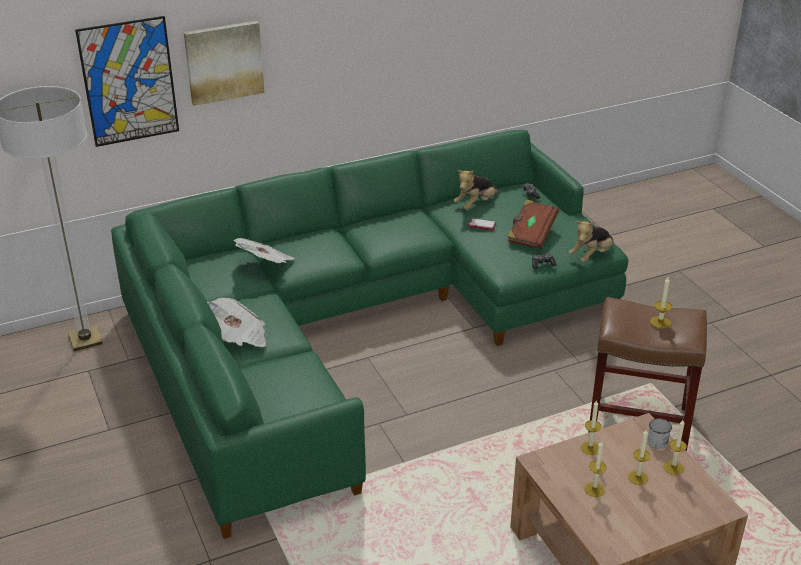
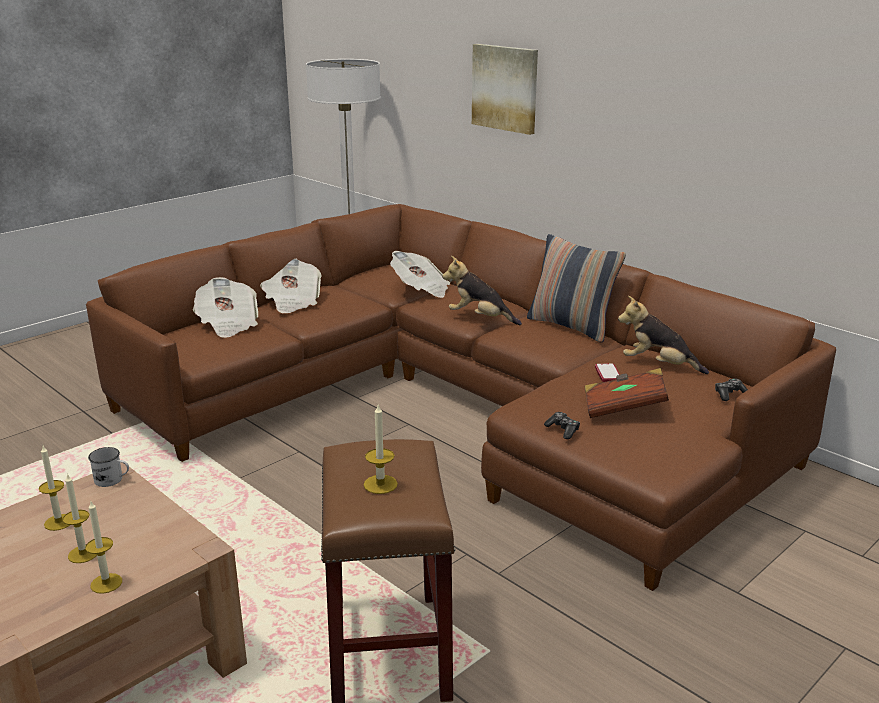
camera: 70 degrees right, 10 degrees down
picture [75,16,179,147] -> none
green sofa [111,130,628,539] -> brown sofa [86,204,836,591]
plush toy [569,221,614,262] -> plush toy moved to [442,256,522,325]
candle [580,400,602,455] -> none
white mug [647,418,672,449] -> white mug moved to [88,447,129,487]
none -> newspaper [193,277,258,338]
none -> pillow [527,234,626,343]

